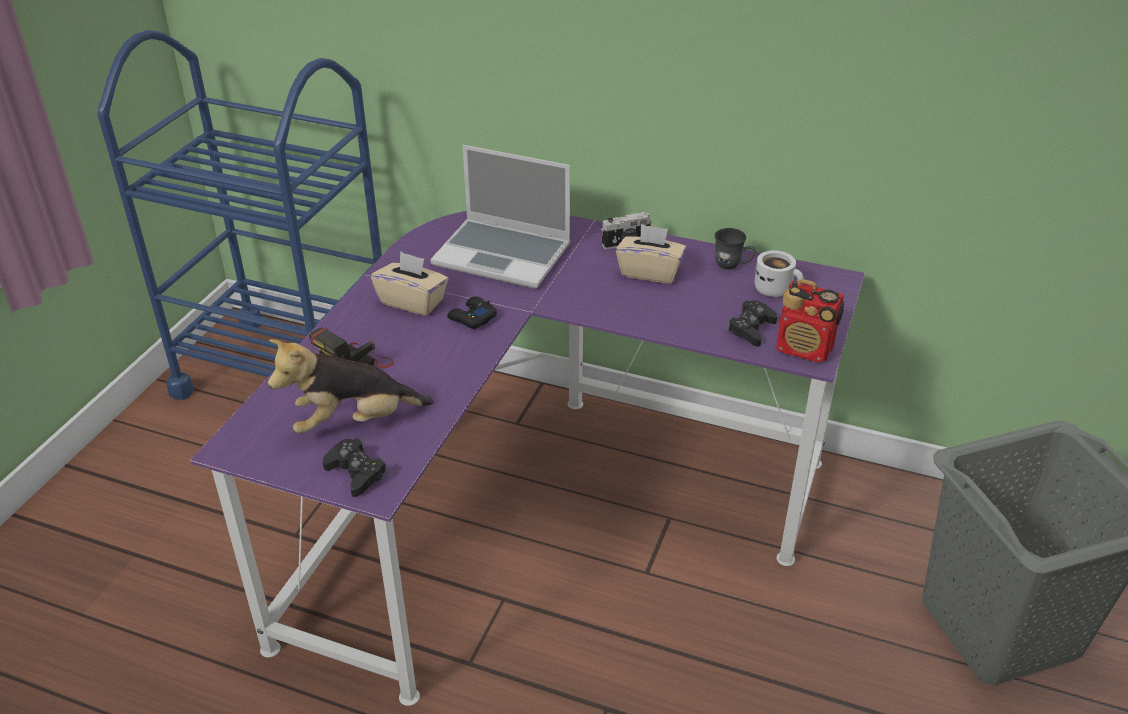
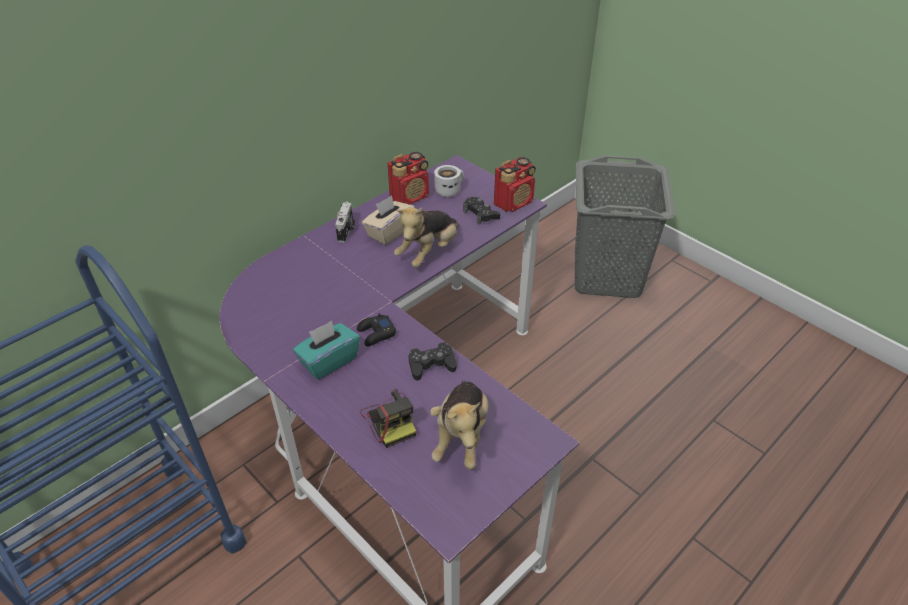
camera: 65 degrees left, 5 degrees up
black game controller [323,438,387,497] -> black game controller moved to [408,342,456,381]
beige tissue box [371,251,448,316] -> turquoise tissue box [293,321,360,380]
laptop [430,145,570,289] -> none
grey mug [715,228,755,270] -> radio [387,152,429,205]
none -> plush toy [394,207,459,268]

